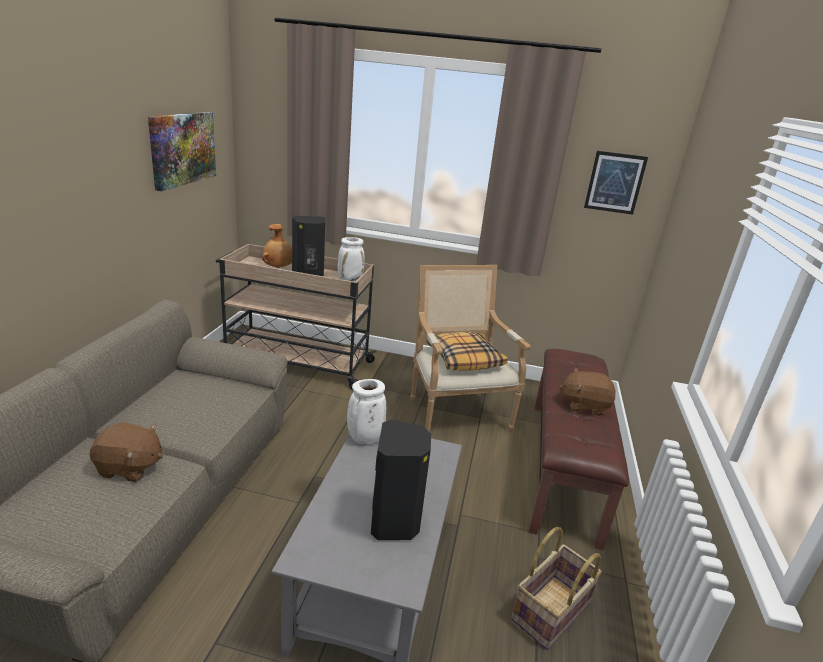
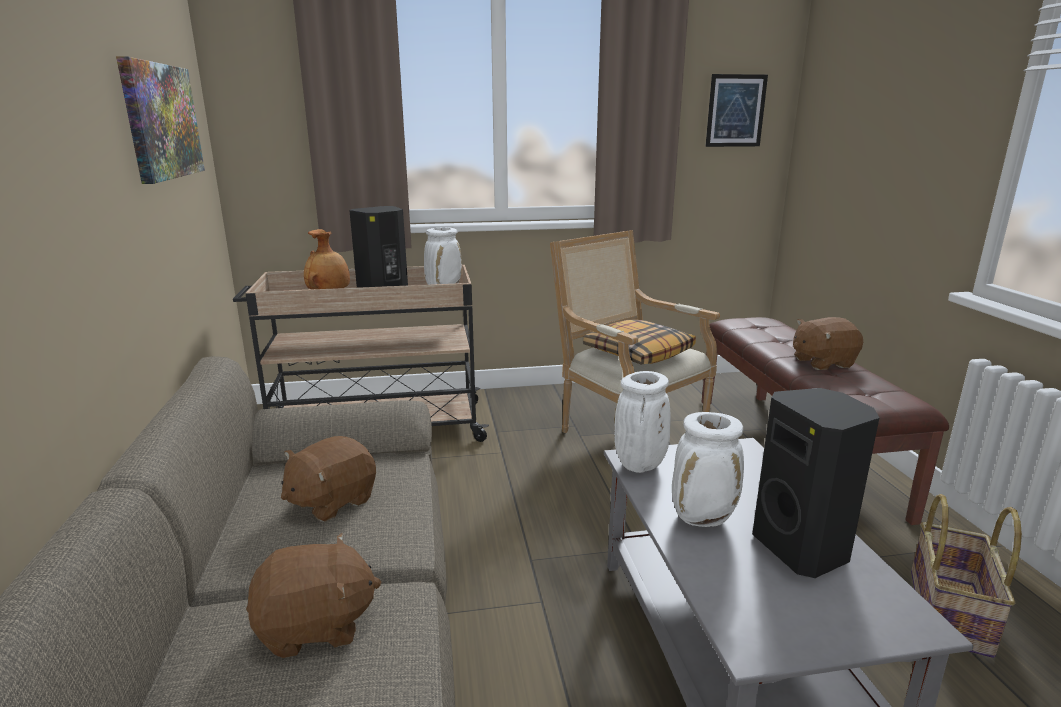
camera: 20 degrees left, 5 degrees down
none -> brown plush toy [281,436,376,522]
none -> white vase [672,412,744,527]

